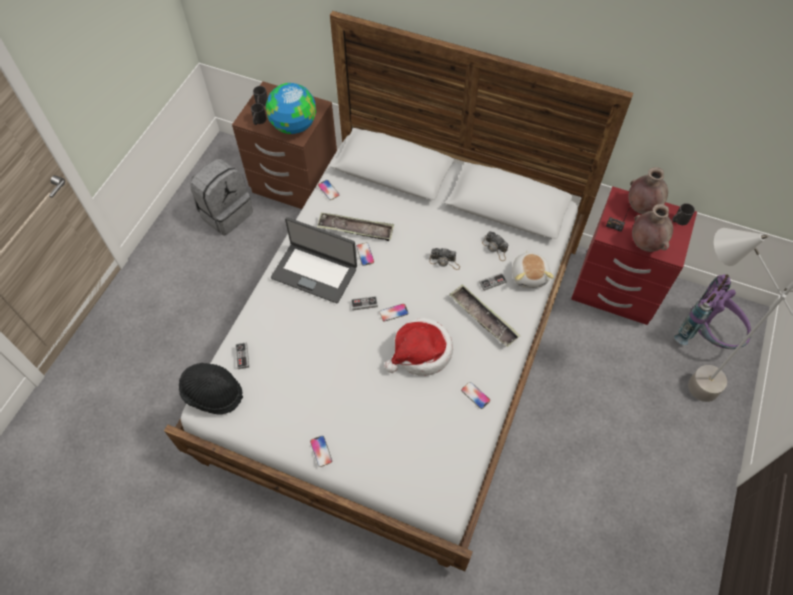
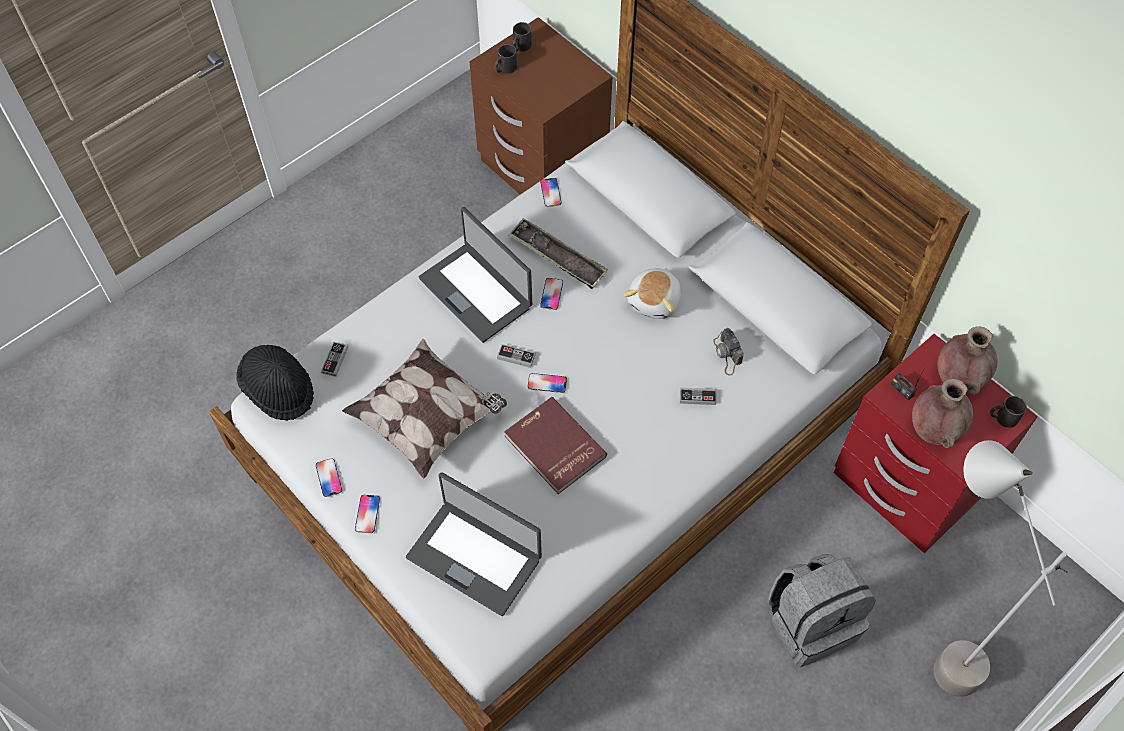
camera: 25 degrees right, 0 degrees up
grey backpack [190,159,253,235] -> grey backpack moved to [768,554,876,667]
globe [266,83,316,134] -> none
hat [385,318,453,376] -> red book [504,397,607,494]
camera [429,248,460,270] -> none
tray [449,284,520,347] -> none
phone [461,382,490,409] -> phone moved to [316,458,342,497]
plush toy [512,251,554,288] -> plush toy moved to [624,268,681,319]
purple backpack [674,274,751,349] -> none
none -> pillow [342,339,507,478]
none -> laptop [406,472,542,616]

